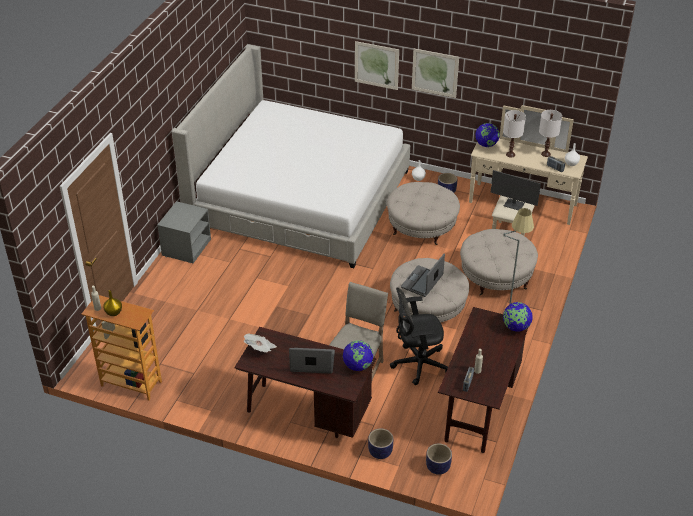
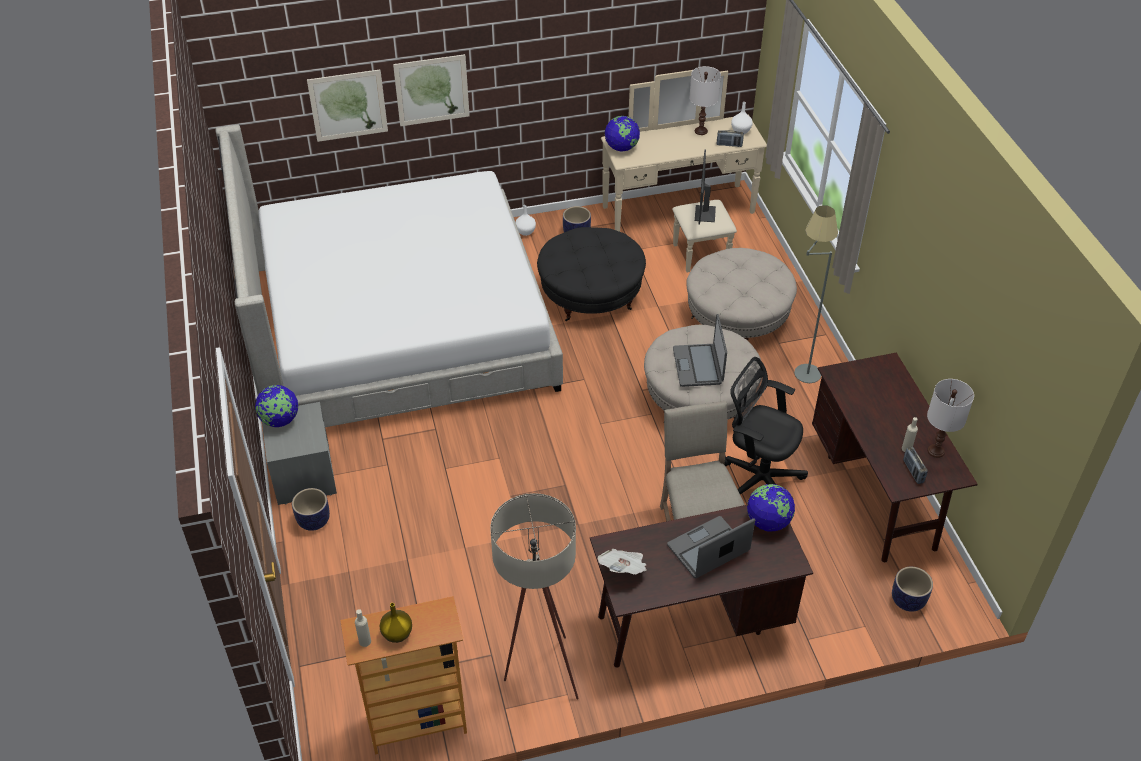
camera: 35 degrees left, 5 degrees up
planter [368,429,393,459] -> planter moved to [292,488,330,531]
beige ottoman [387,182,460,245] -> black ottoman [537,227,646,321]
black office chair [390,288,448,385] -> black office chair turned 75 degrees clockwise [724,357,808,494]
picture [412,49,459,98] -> picture moved to [307,69,388,142]
monitor [491,170,541,210] -> monitor turned 105 degrees clockwise [695,149,716,224]
white table lamp [503,110,526,158] -> white table lamp moved to [927,379,974,458]
globe [503,302,533,332] -> globe moved to [255,385,298,427]
none -> beige floor lamp [490,493,579,699]

